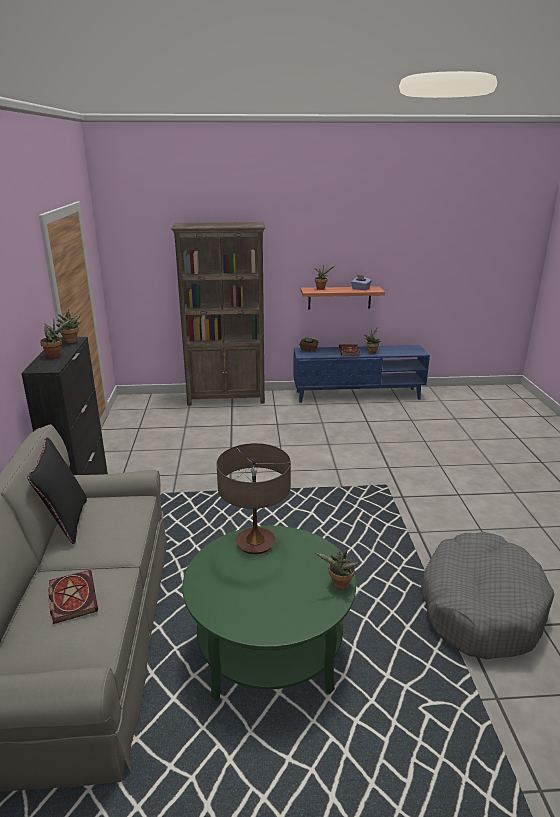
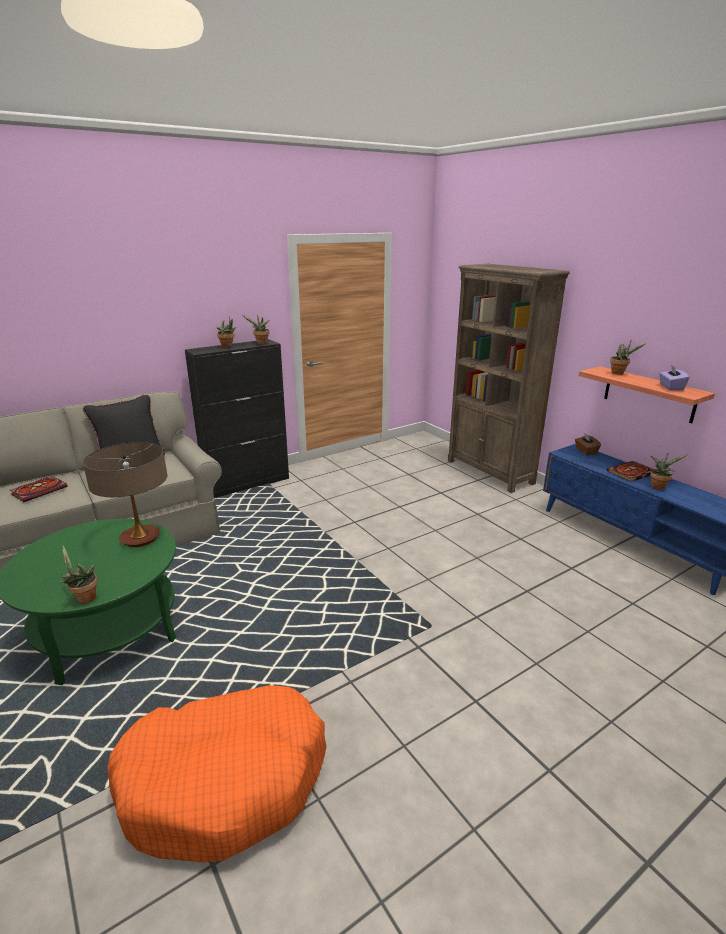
camera: 60 degrees right, 0 degrees up
grey dog bed [421,532,554,659] -> orange dog bed [108,685,327,862]

